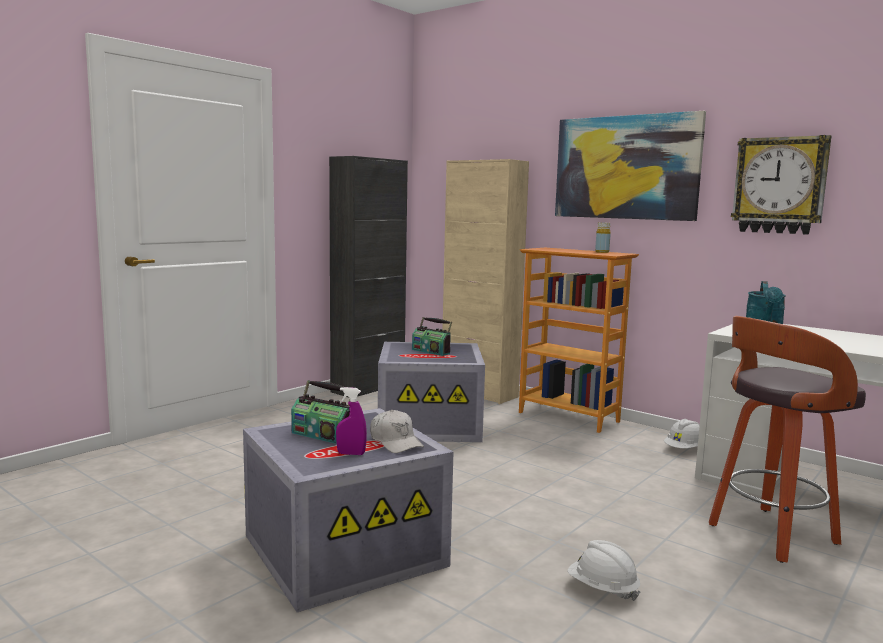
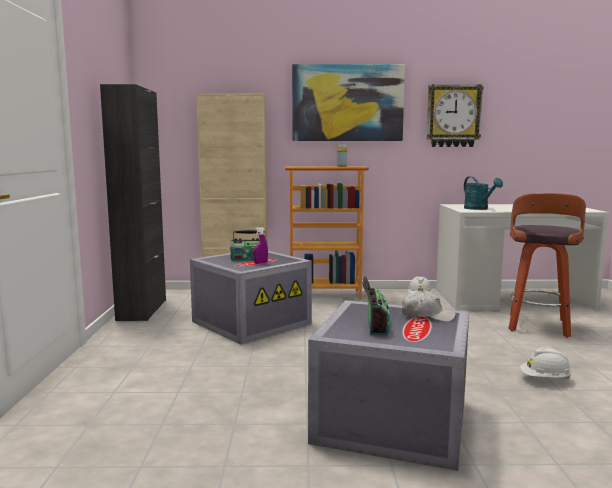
camera: 40 degrees left, 0 degrees up
radio [291,380,350,444] -> radio turned 75 degrees counterclockwise [362,276,390,336]
purple spray bottle [336,387,367,455] -> purple spray bottle moved to [253,227,268,264]

